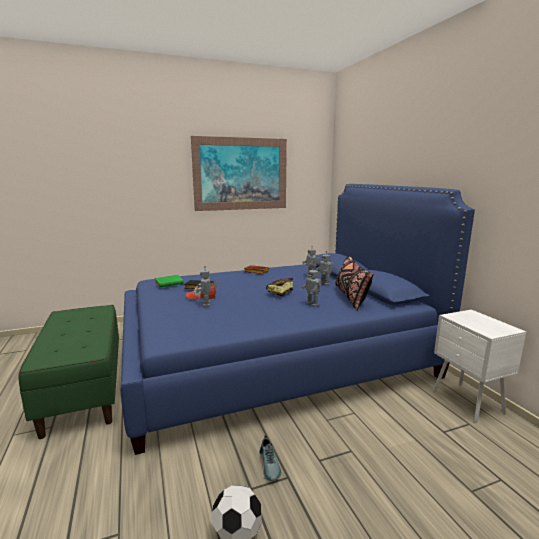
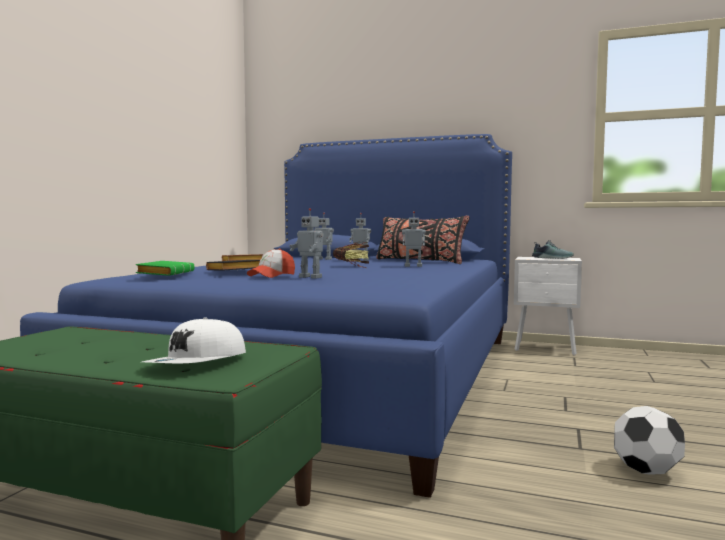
camera: 50 degrees left, 10 degrees down
picture [191,136,287,211] -> none
shoe [260,435,282,481] -> shoe moved to [532,240,574,259]
none -> white cap [142,317,246,363]

